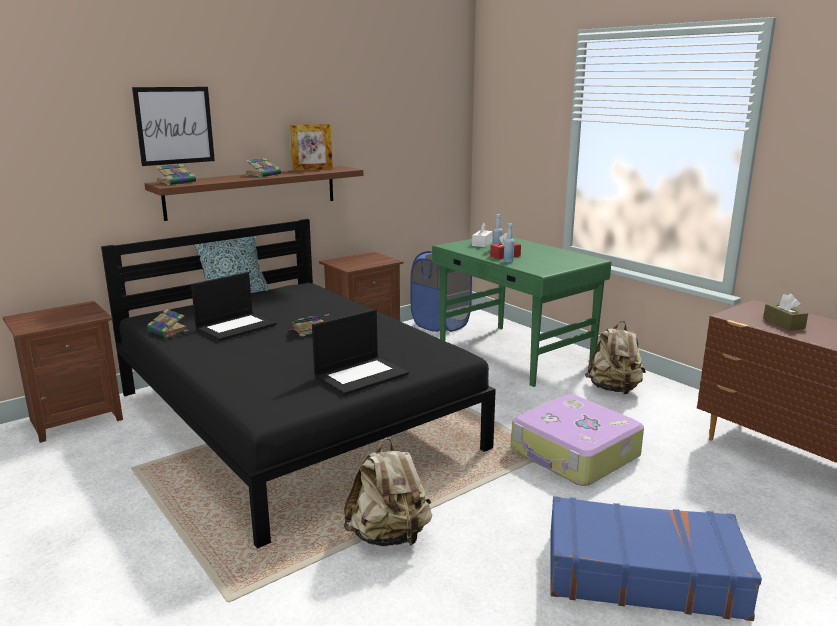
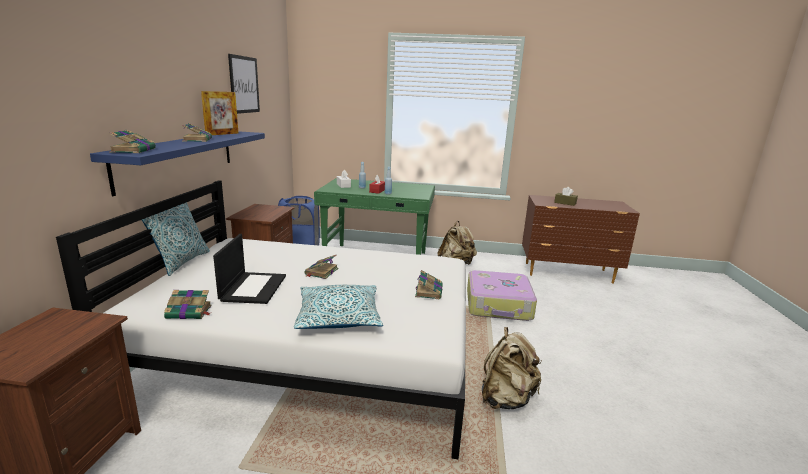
camera: 45 degrees left, 0 degrees up
black bed [101,219,496,549] -> white bed [56,180,466,460]
picture [132,87,215,166] -> picture moved to [228,54,260,114]
brown shelf [144,166,363,221] -> blue shelf [90,131,265,196]
laptop [312,309,409,395] -> book [415,270,443,299]
blue suitcase [550,496,762,621] -> none
none -> pillow [294,285,383,329]

